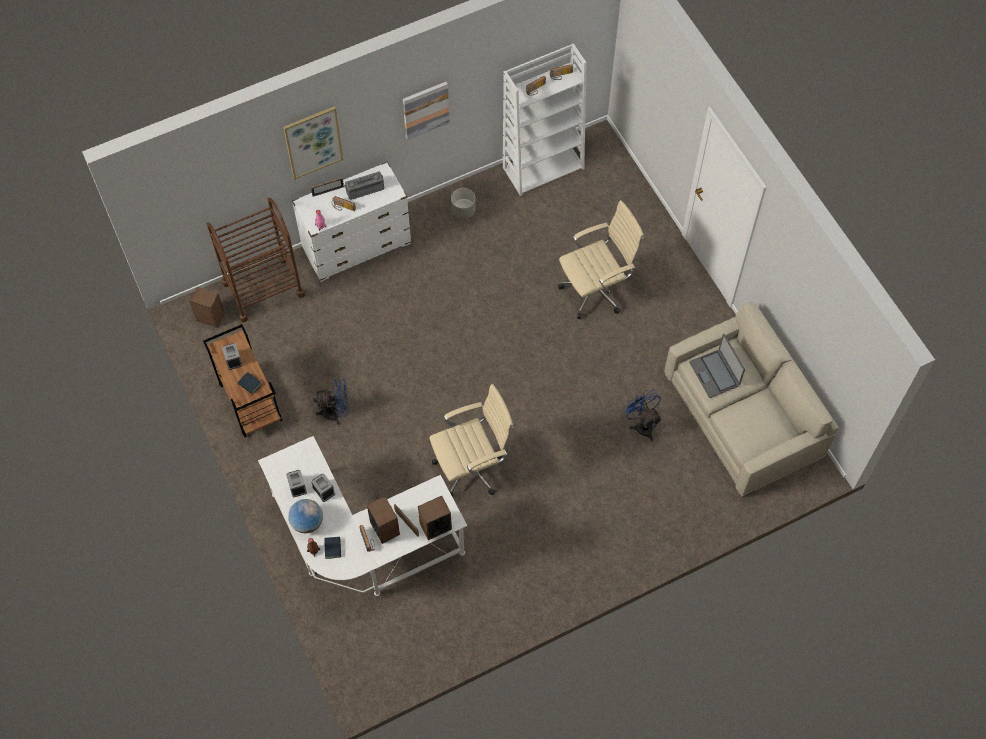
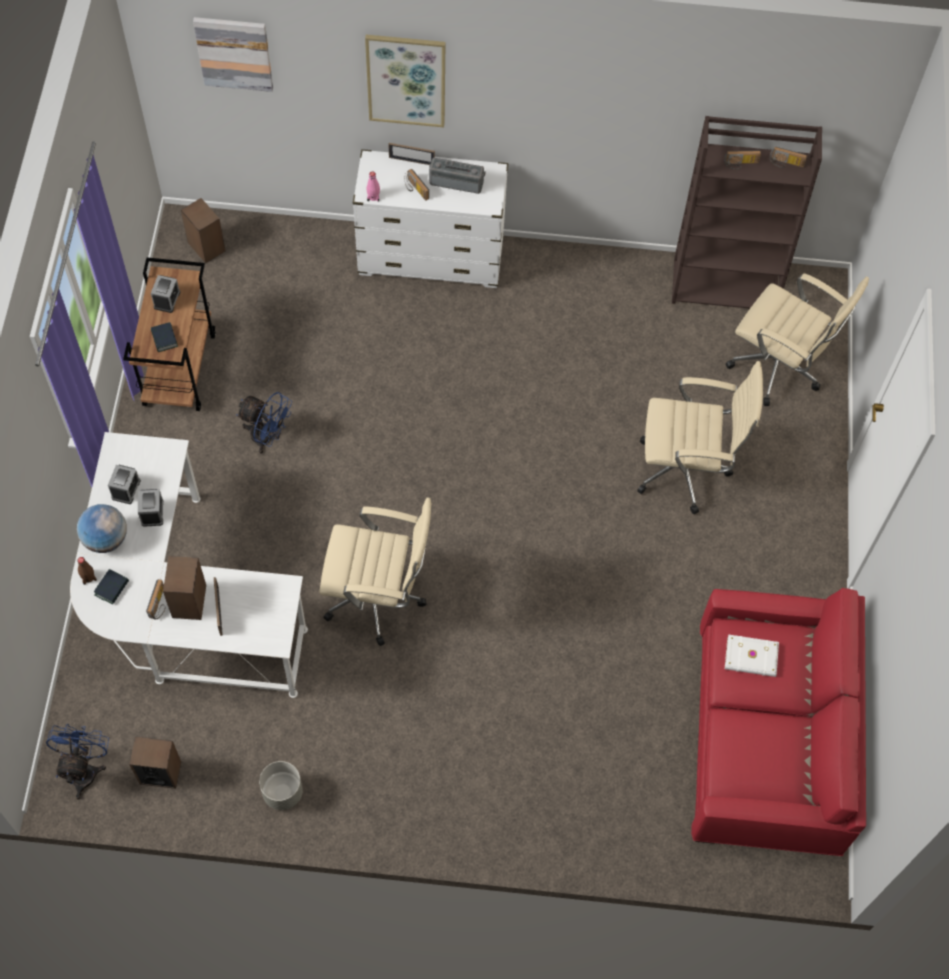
camera: 30 degrees right, 0 degrees up
brown cart [207,198,305,322] -> none
picture [403,82,450,140] -> picture moved to [193,17,273,92]
speaker [418,496,452,540] -> speaker moved to [129,737,181,789]
grey planter [451,188,476,219] -> grey planter moved to [259,761,303,810]
white bookcase [503,43,586,196] -> brown bookcase [672,116,822,308]
blue fan [623,389,662,442] -> blue fan moved to [46,724,109,799]
beige sofa [664,301,839,497] -> red sofa [691,588,866,856]
laptop [689,334,745,398] -> white book [725,634,779,677]
none -> beige office chair [726,273,869,406]

